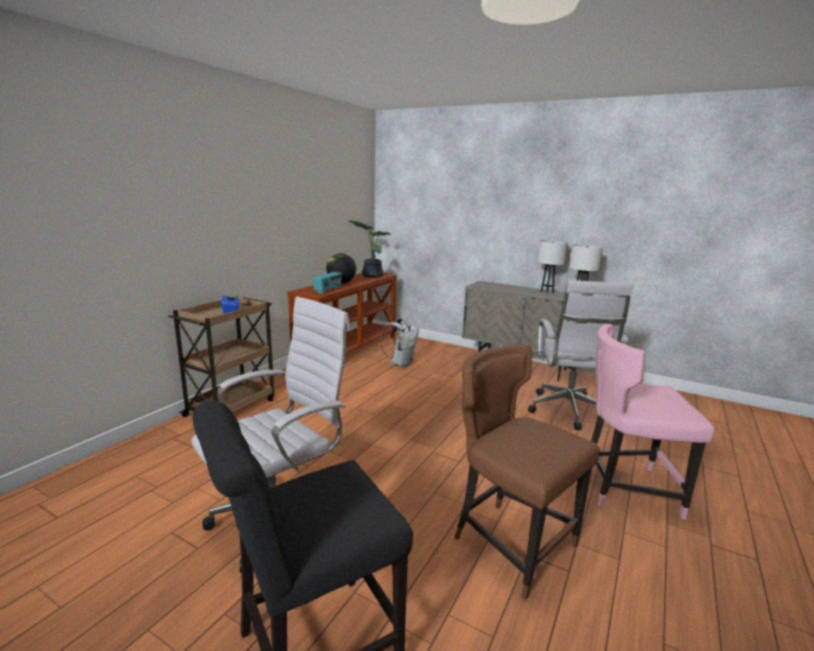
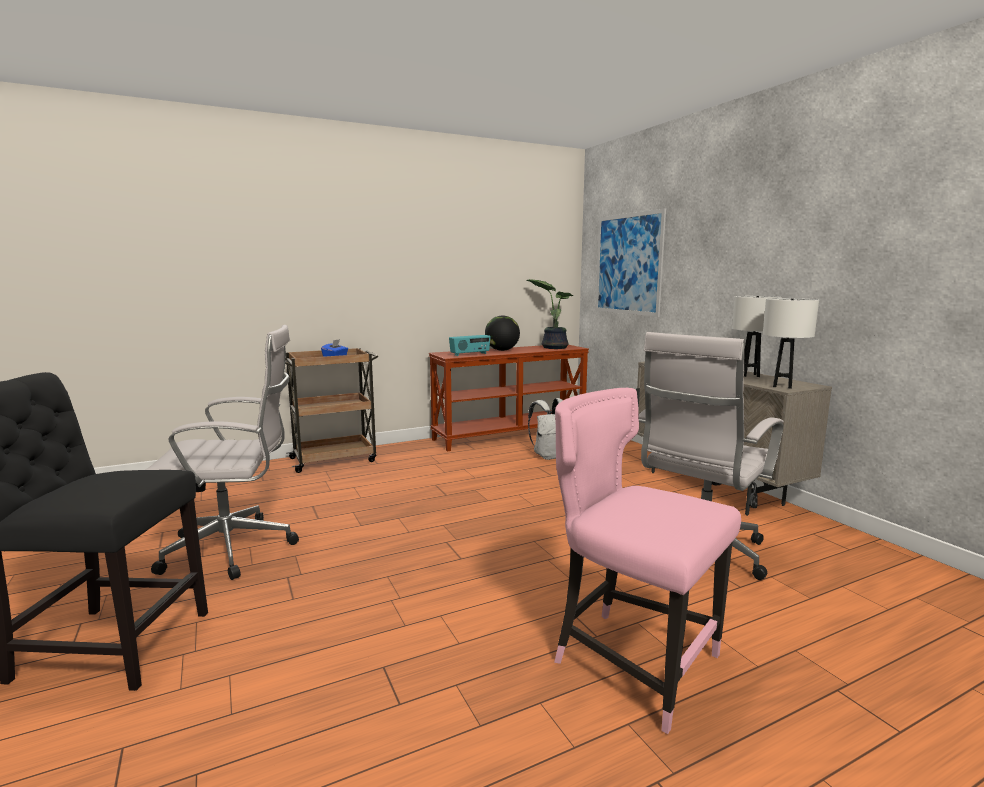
camera: 35 degrees right, 5 degrees down
brown chair [454,344,600,600] -> none
none -> picture [596,208,666,317]

